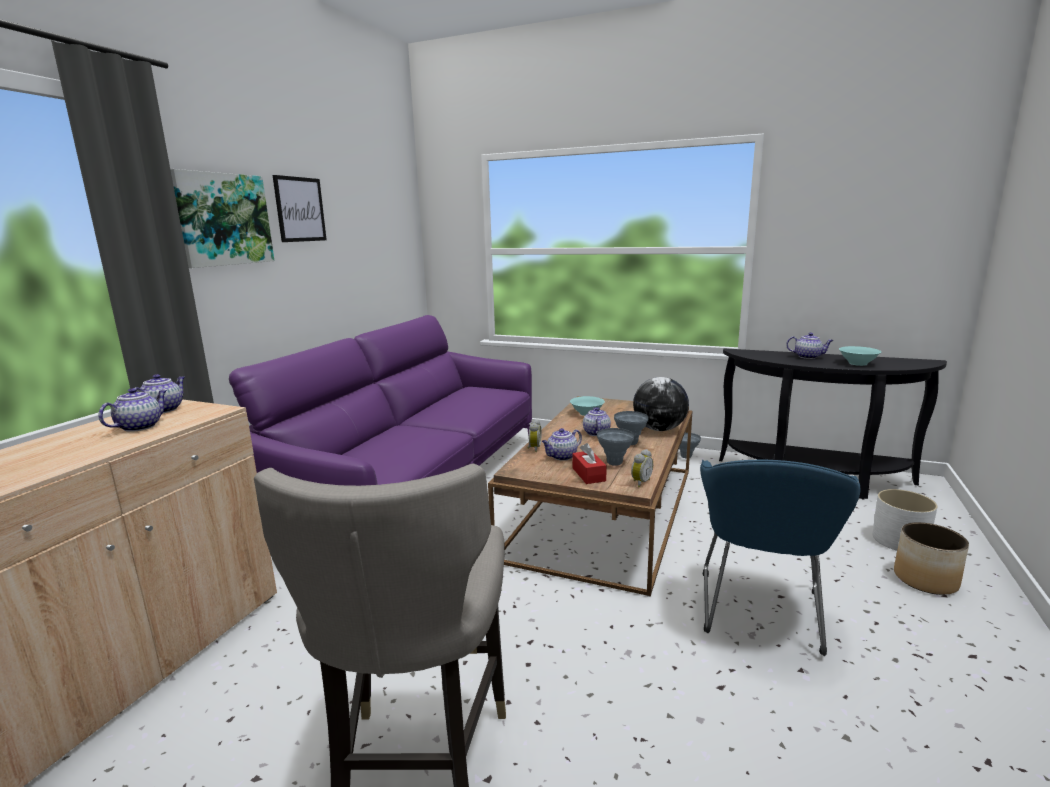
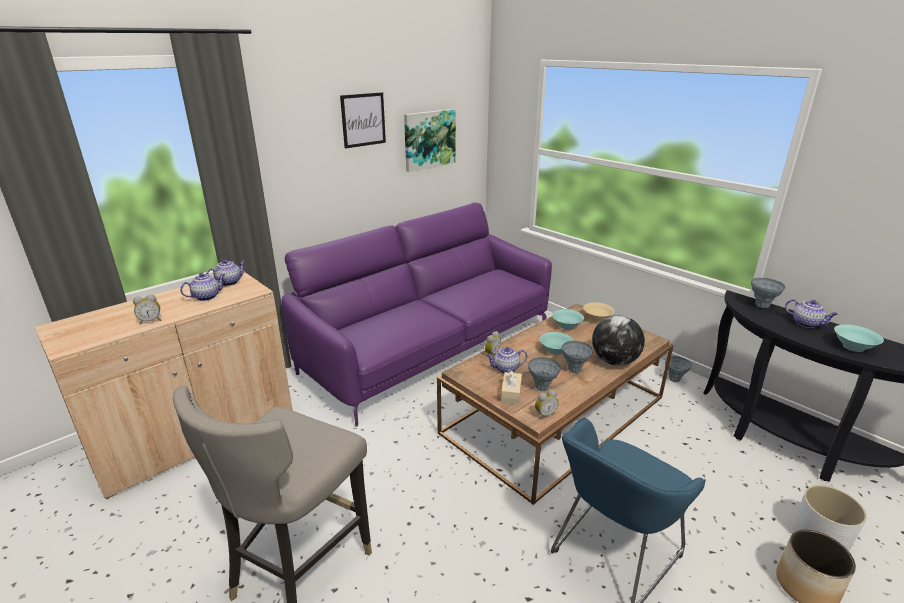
camera: 25 degrees right, 10 degrees up
picture [170,169,274,268] -> picture moved to [404,109,456,172]
red tissue box [573,443,607,484] -> beige tissue box [501,370,522,405]
teapot [583,407,611,436] -> turquoise bowl [540,332,574,355]
none -> alarm clock [133,295,161,324]
none -> beige bowl [583,303,614,322]
none -> grey vase [751,278,785,308]

